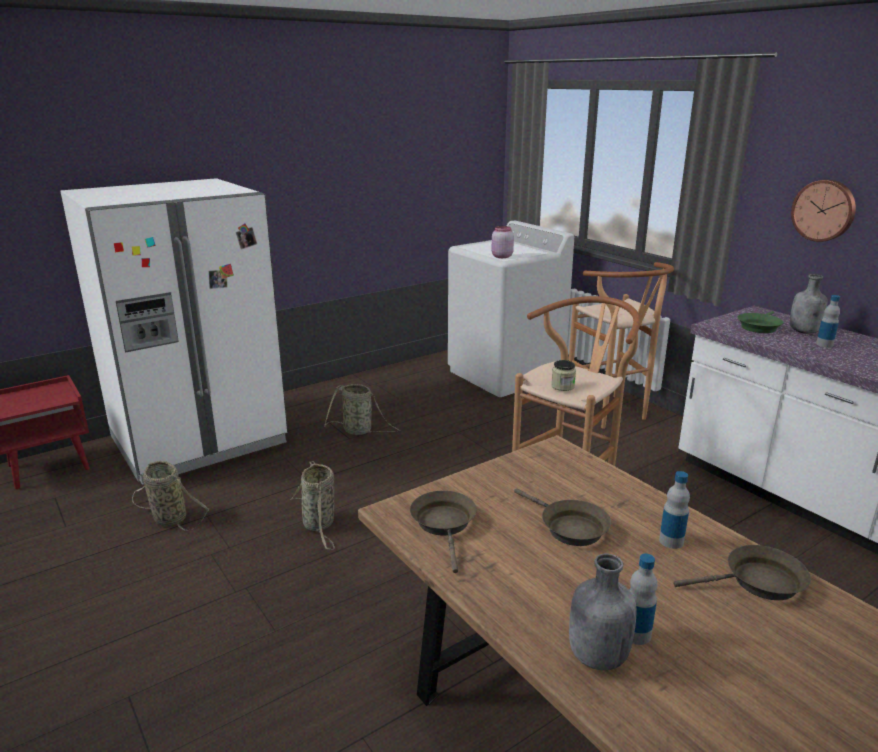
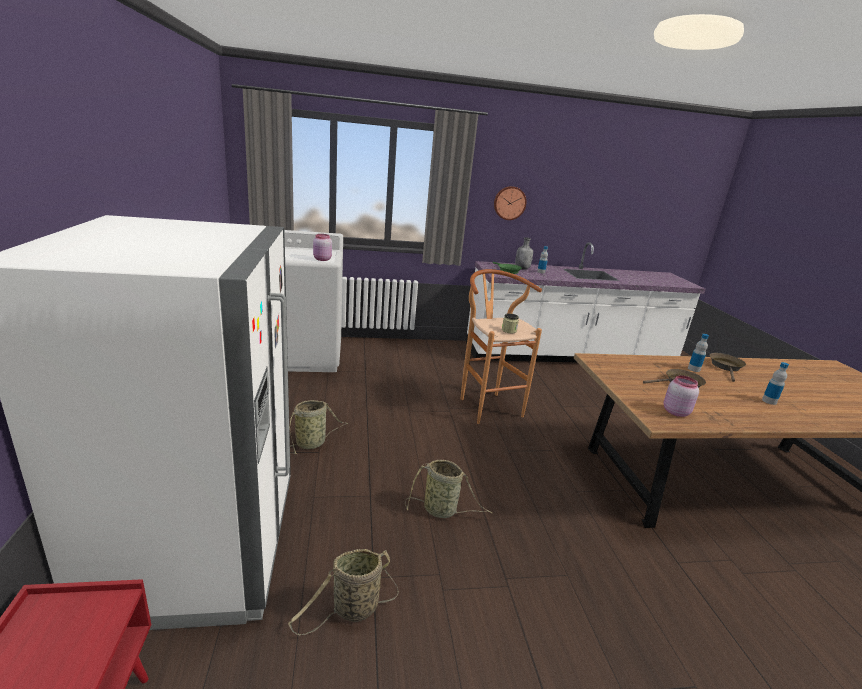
camera: 65 degrees left, 0 degrees up
brown frying pan [410,491,477,573] -> pink jar [664,376,699,417]
brown stool [566,262,674,429] -> none
grey bottle [569,553,637,670] -> none

